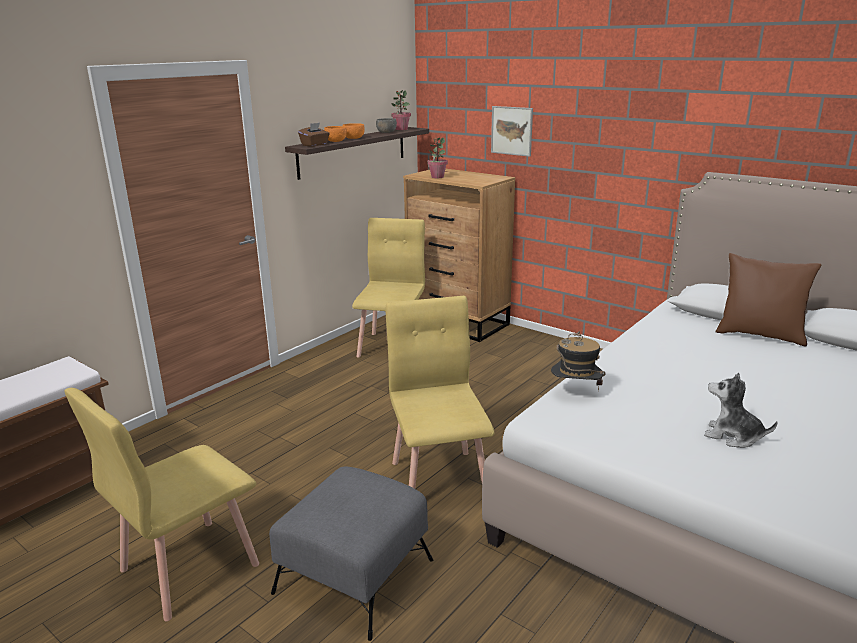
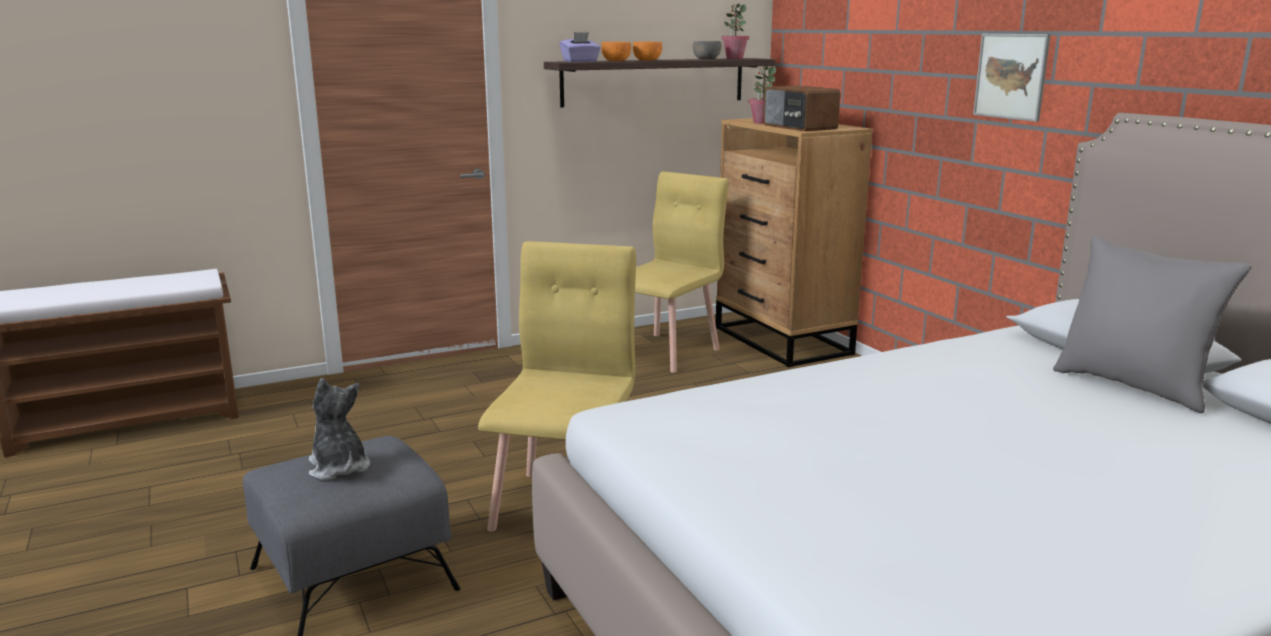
camera: 25 degrees right, 5 degrees down
yellow chair [65,388,259,621] -> none
brown tissue box [298,123,330,147] -> purple tissue box [559,32,601,62]
picture [491,106,533,157] -> picture moved to [973,34,1051,122]
hat [551,331,606,391] -> none
plush toy [704,372,778,448] -> plush toy moved to [309,378,370,481]
brown pillow [716,253,821,346] -> grey pillow [1053,236,1251,413]
none -> radio [764,86,840,131]

